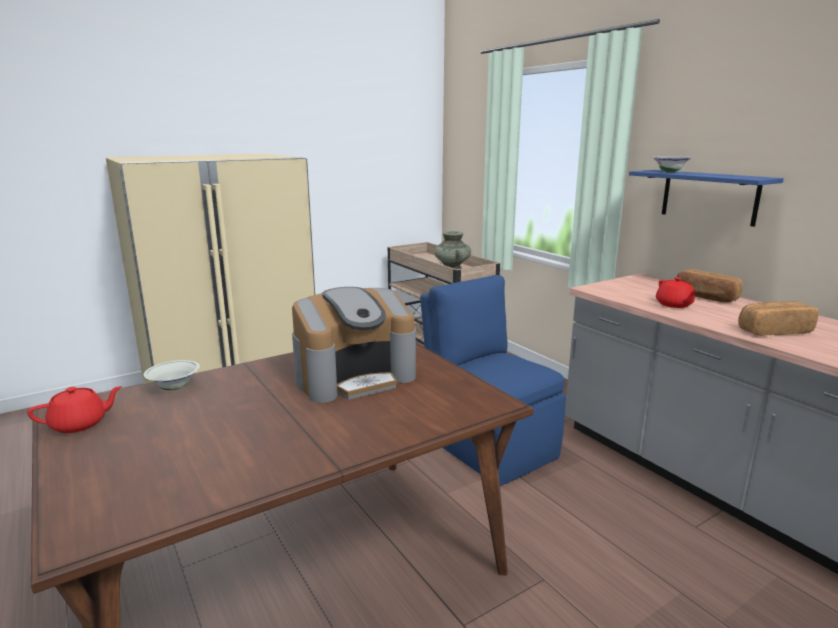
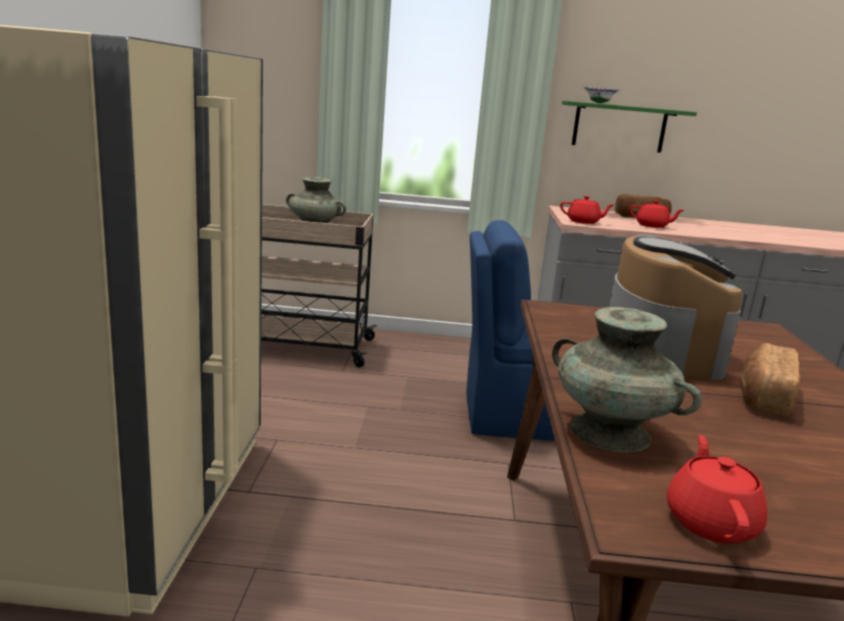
camera: 55 degrees left, 0 degrees up
white bowl [143,360,200,390] -> turquoise vase [552,307,702,453]
blue shelf [629,170,784,227] -> green shelf [562,101,697,153]
bread [738,302,819,336] -> bread moved to [740,343,800,416]
none -> red teapot [560,196,615,224]

